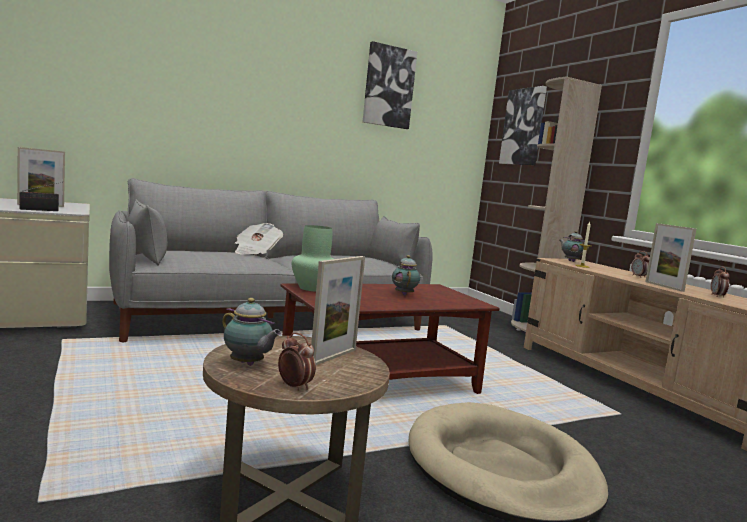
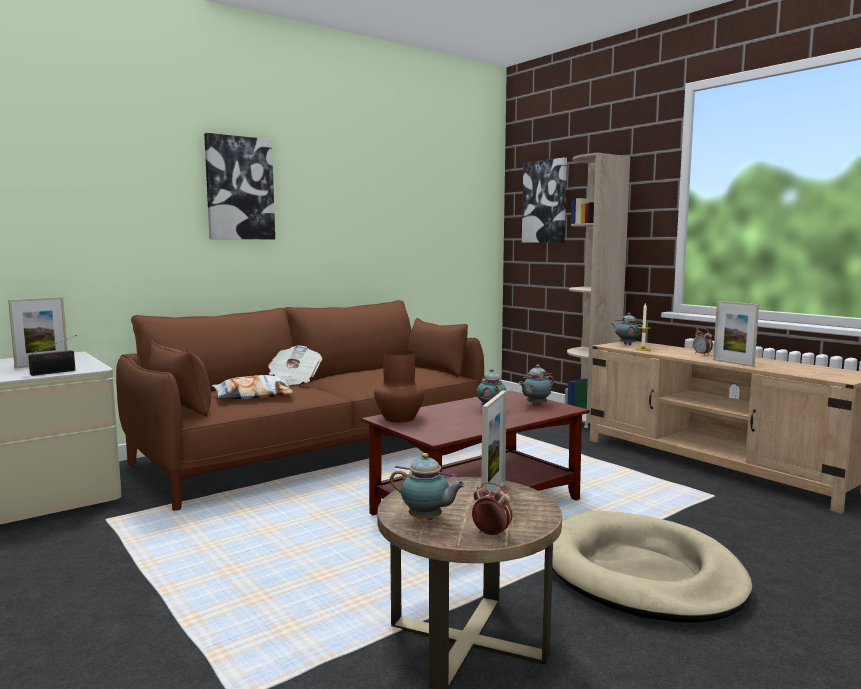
camera: 10 degrees left, 0 degrees up
grey sofa [109,178,433,342] -> brown sofa [116,300,484,510]
green vase [292,225,333,292] -> brown vase [374,351,425,423]
picture [363,41,417,129] -> picture moved to [204,133,275,239]
alarm clock [711,267,730,297] -> none
none -> pillow [212,375,294,399]
none -> teapot [518,365,554,405]

